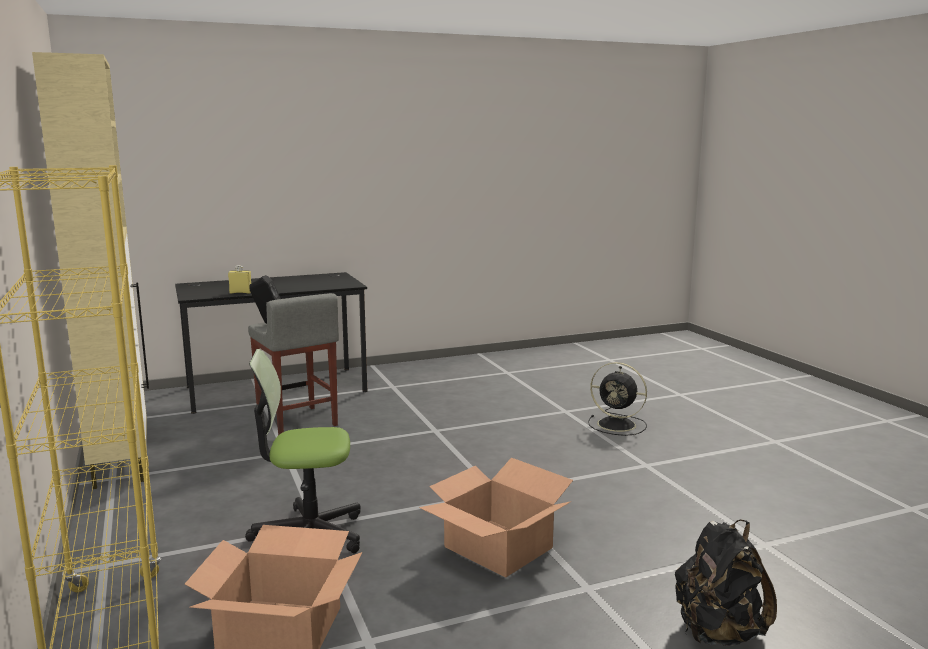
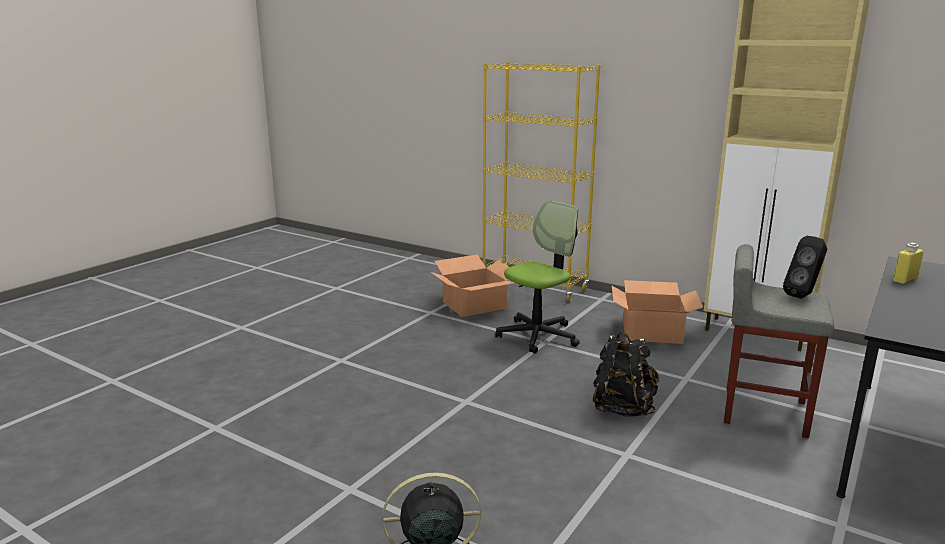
camera: 145 degrees right, 5 degrees up
cardboard box [419,458,573,577] -> cardboard box moved to [611,280,703,344]
black backpack [675,520,777,646] -> black backpack moved to [593,332,659,417]

